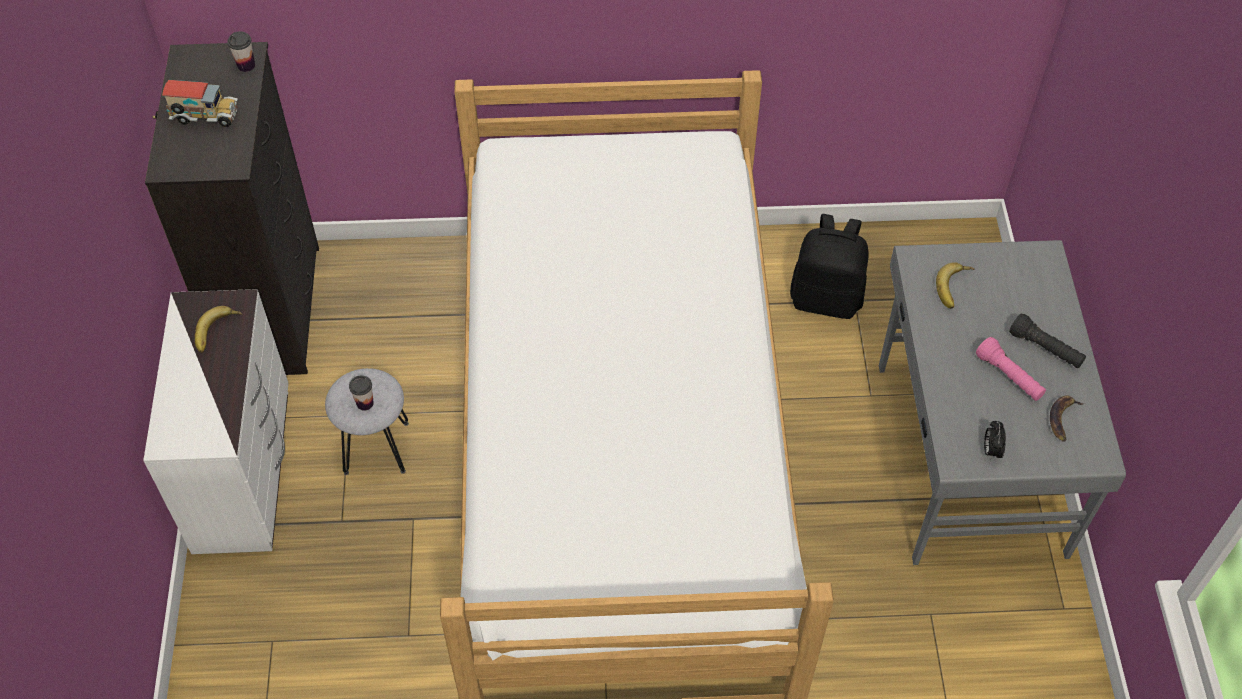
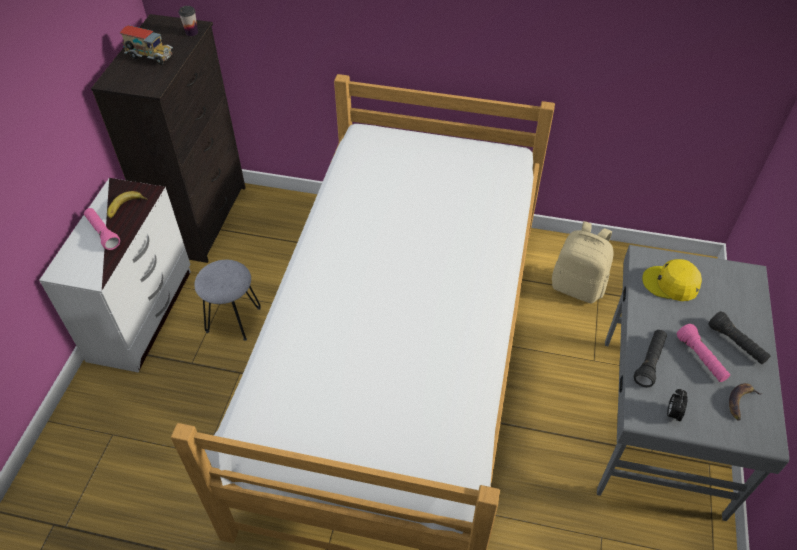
camera: 15 degrees right, 5 degrees down
cup [349,375,374,410] -> none
black backpack [790,214,869,319] -> beige backpack [552,221,613,303]
banana [936,262,975,309] -> yellow cap [642,259,702,301]
none -> pink flashlight [84,208,120,250]
none -> black flashlight [634,330,667,387]

